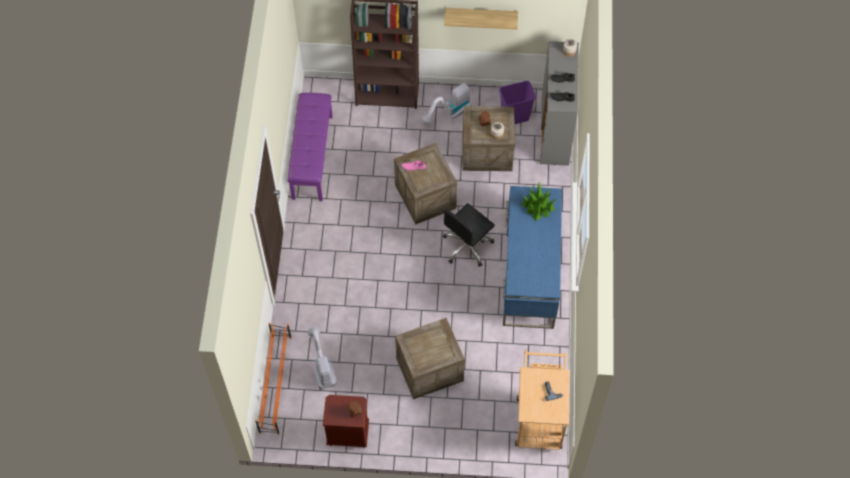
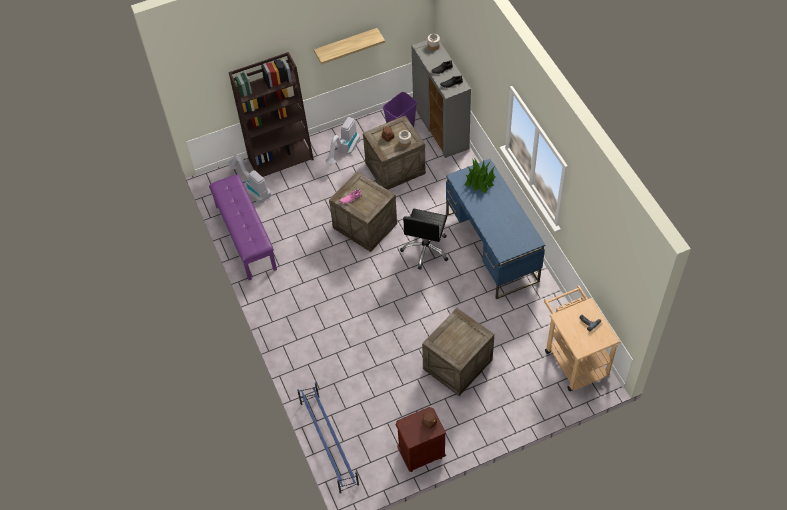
camera: 25 degrees left, 5 degrees down
orange shoe rack [255,323,292,435] -> blue shoe rack [297,382,359,494]
vacuum cleaner [308,326,337,390] -> vacuum cleaner moved to [228,155,271,204]

